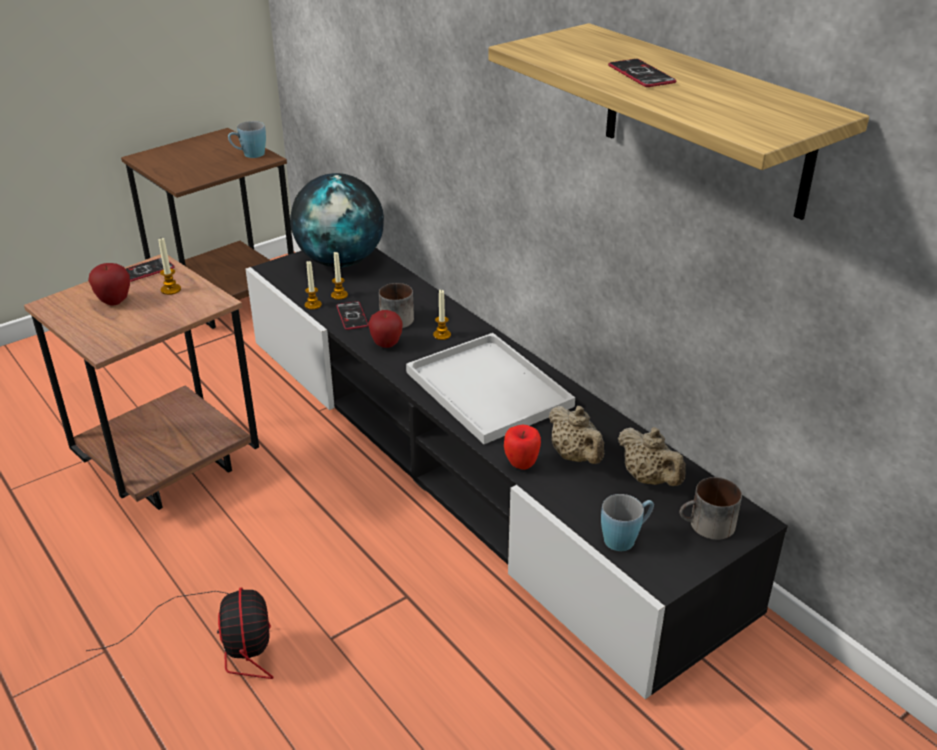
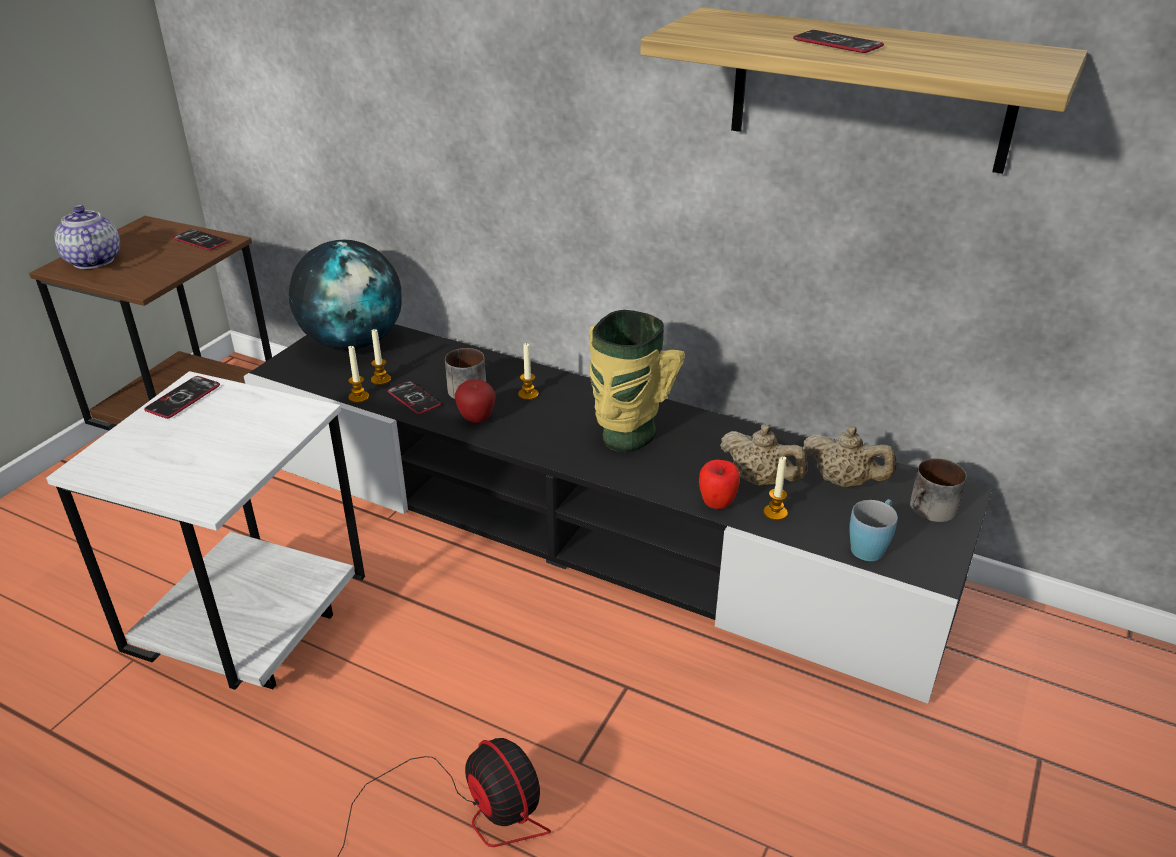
camera: 25 degrees left, 0 degrees up
brown side table [24,254,259,510] -> white side table [46,371,365,690]
apple [88,263,130,306] -> none
candle [158,238,181,295] -> candle moved to [763,456,788,521]
blue mug [228,121,266,158] -> phone [173,229,229,250]
white tray [406,333,575,444] -> vase [589,310,685,452]
none -> teapot [55,205,120,269]

